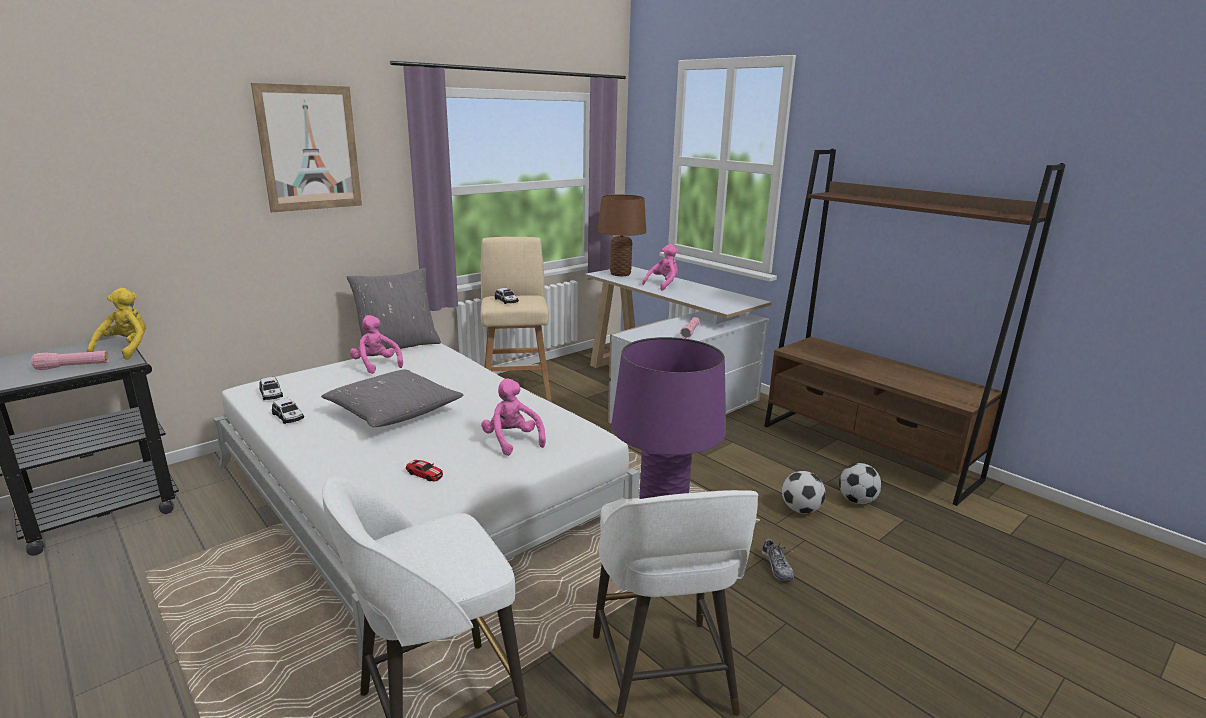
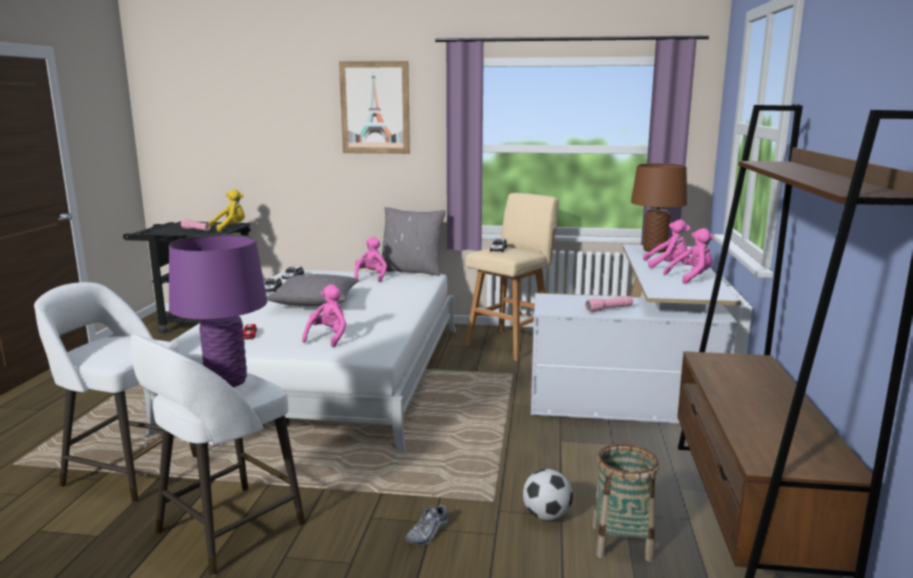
camera: 50 degrees right, 5 degrees down
football [839,463,882,504] -> basket [592,444,659,561]
none -> pink plush toy [663,228,714,284]

